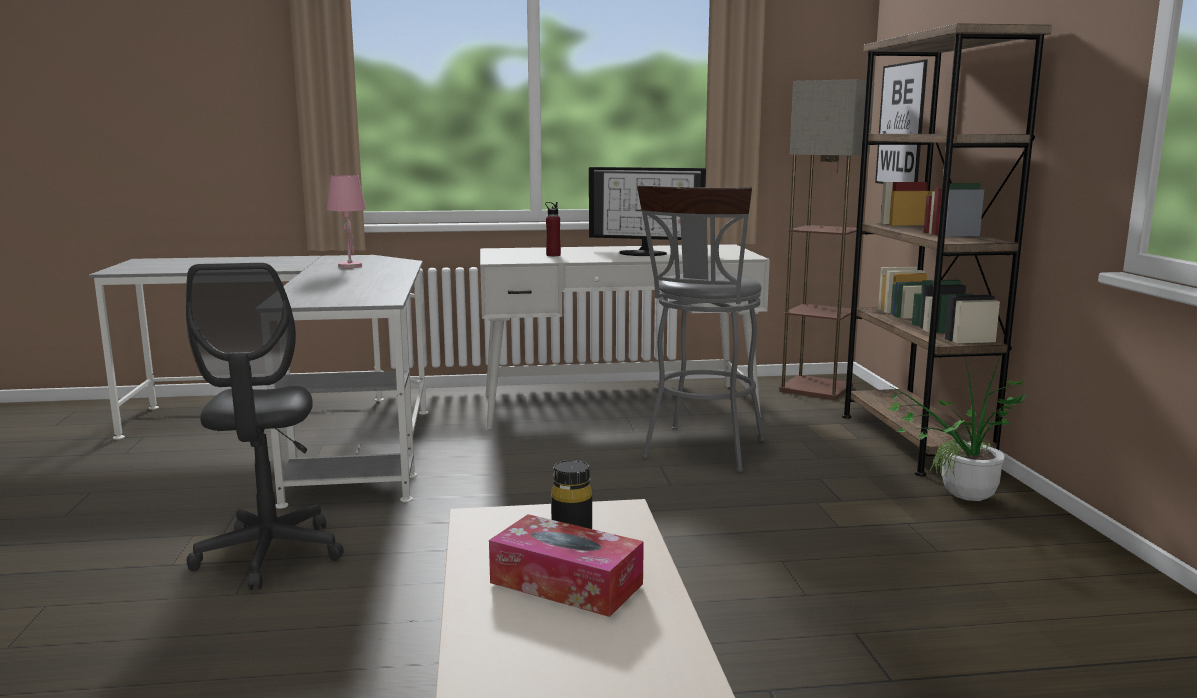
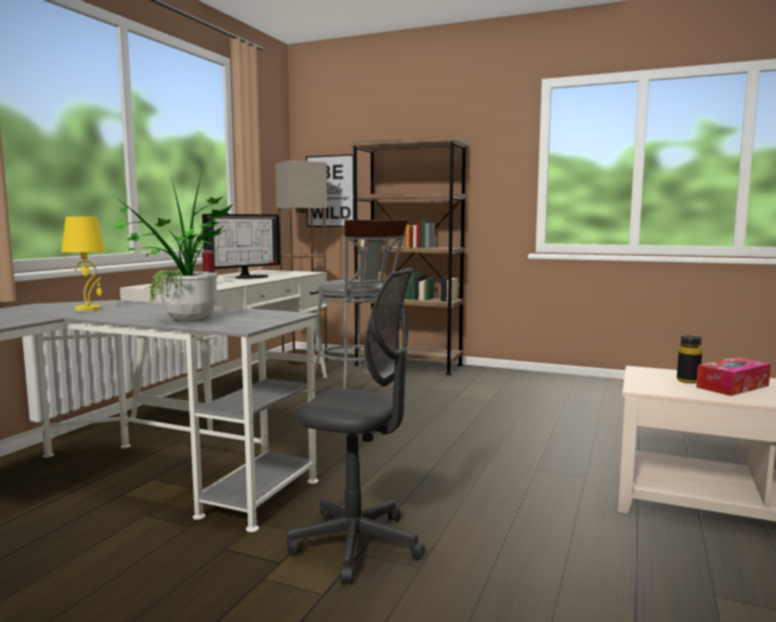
camera: 60 degrees left, 5 degrees down
pink table lamp [327,175,366,268] -> yellow table lamp [62,216,106,312]
potted plant [887,349,1028,501] -> potted plant moved to [113,170,233,320]

